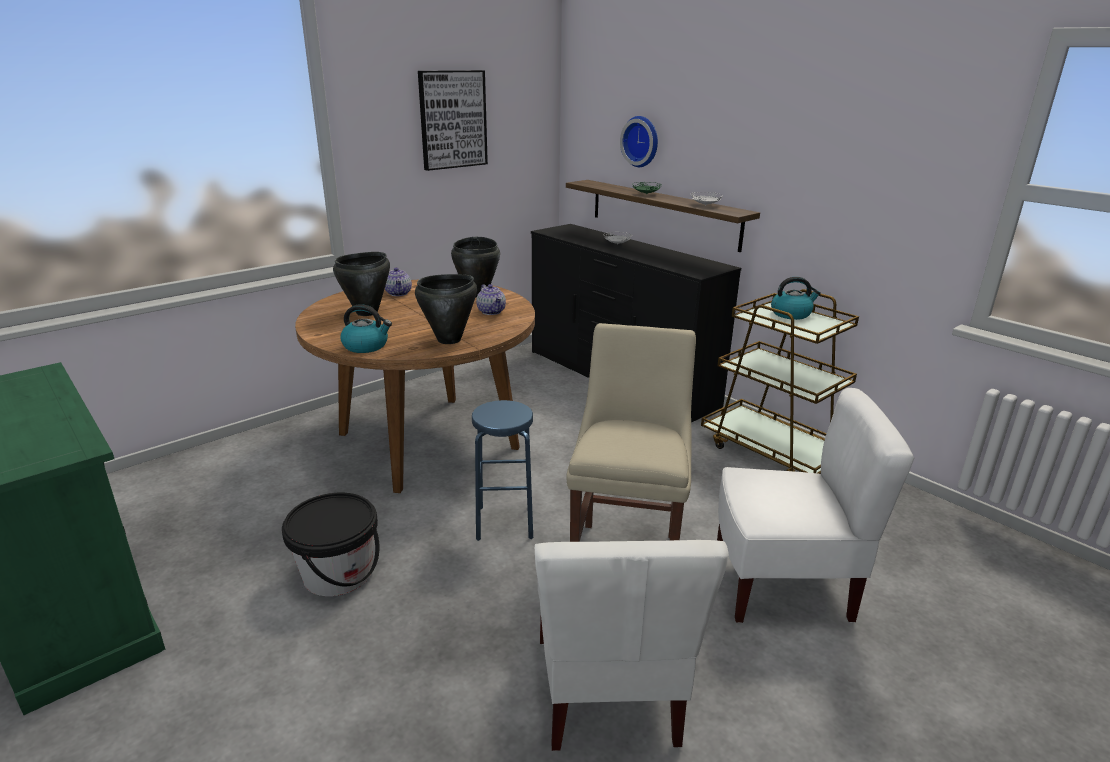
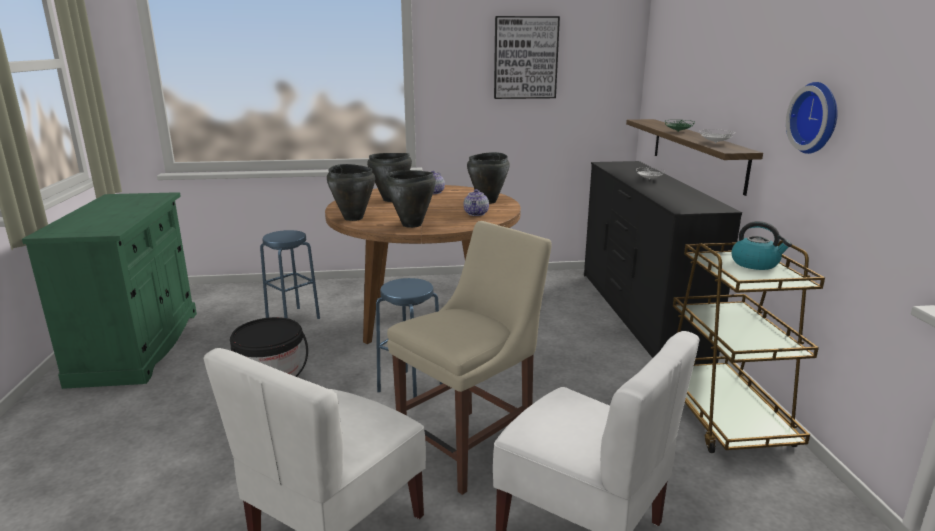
camera: 35 degrees right, 5 degrees down
kettle [341,304,392,353] -> black cooking pot [327,164,375,221]
wall clock [620,116,658,167] -> wall clock moved to [786,82,838,154]
none -> blue stool [260,230,320,319]

